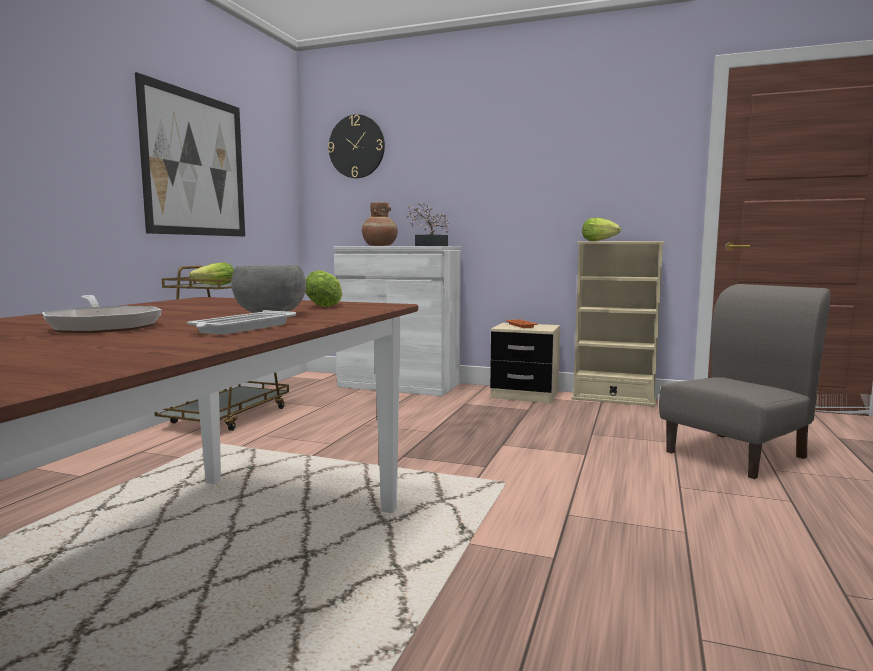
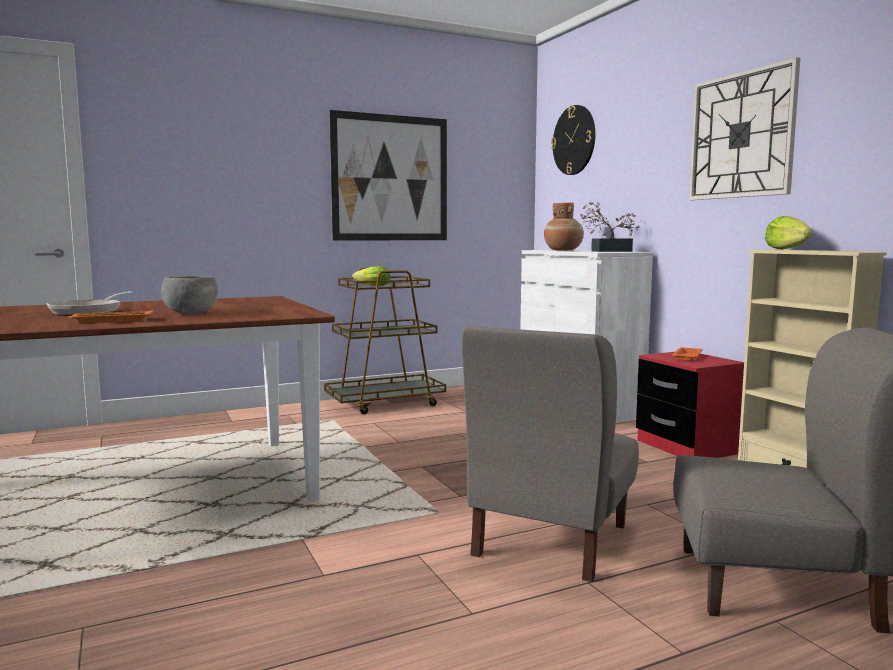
camera: 45 degrees right, 0 degrees up
white tray [187,310,296,335] -> orange tray [68,310,154,324]
lettuce [305,270,342,307] -> none
beige nightstand [490,323,560,403] -> red nightstand [636,352,744,458]
none -> grey chair [462,326,639,582]
none -> wall clock [689,57,800,200]

